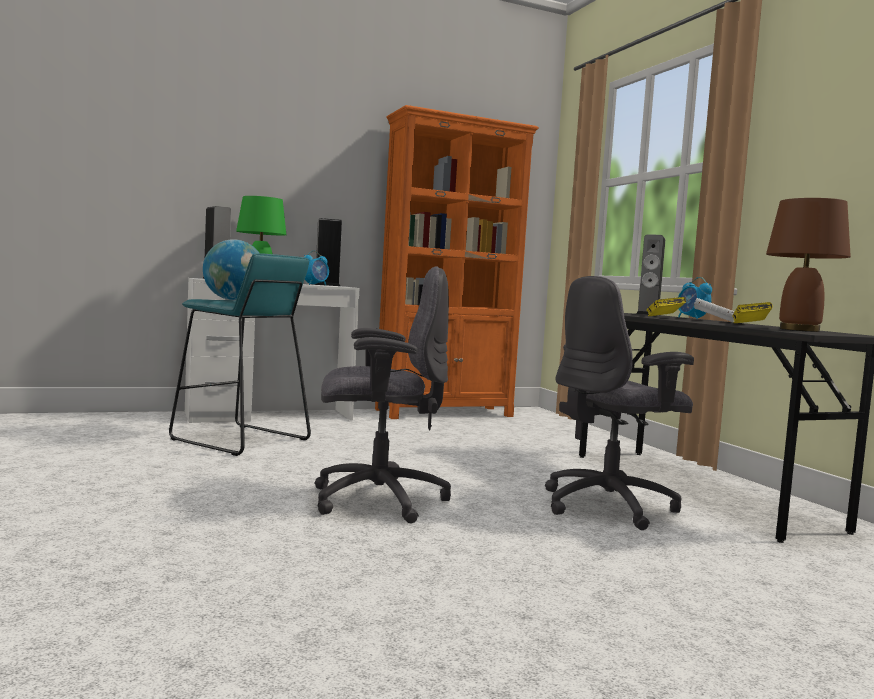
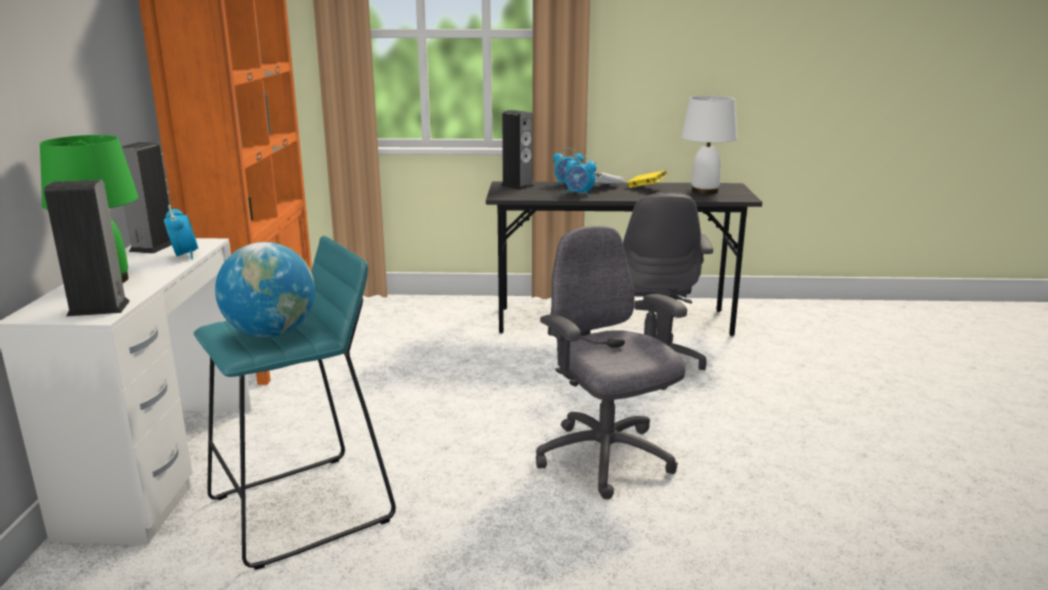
camera: 65 degrees left, 15 degrees up
grey office chair [314,266,451,524] -> grey office chair turned 45 degrees counterclockwise [536,225,687,499]
yellow book [646,297,686,316] -> alarm clock [565,155,597,196]
brown table lamp [766,198,851,332] -> white table lamp [681,96,737,194]

